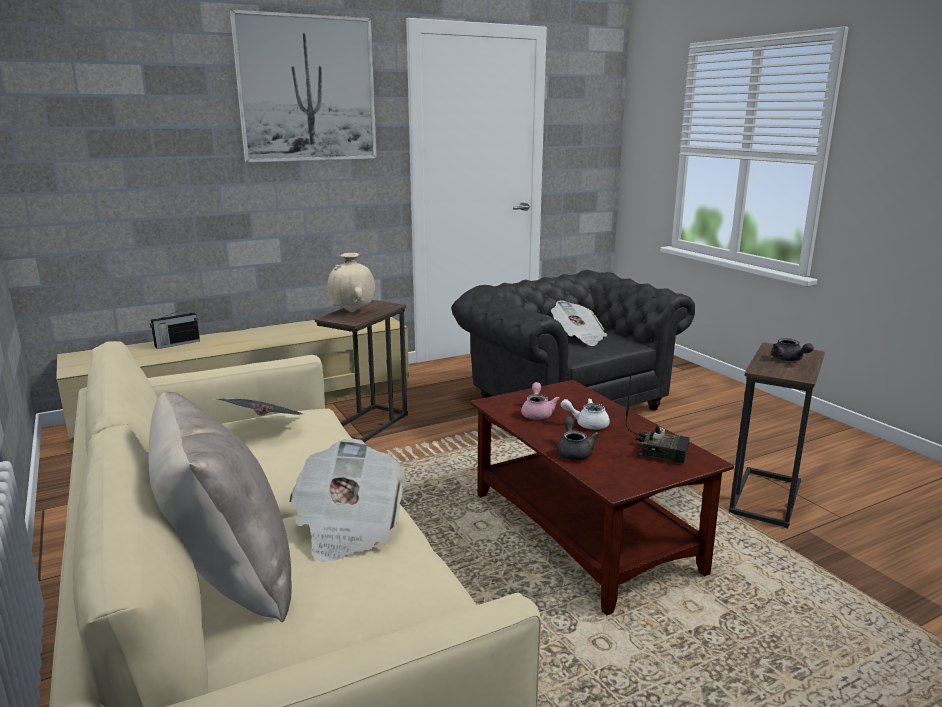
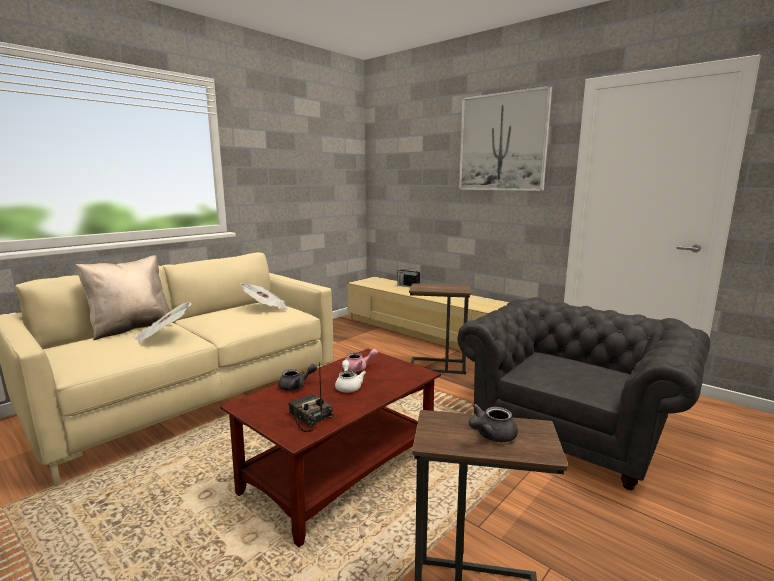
camera: 70 degrees right, 5 degrees down
beige vase [327,253,375,312] -> none
newspaper [551,300,607,346] -> none
radio [626,366,689,464] -> radio turned 135 degrees clockwise [289,362,334,432]

